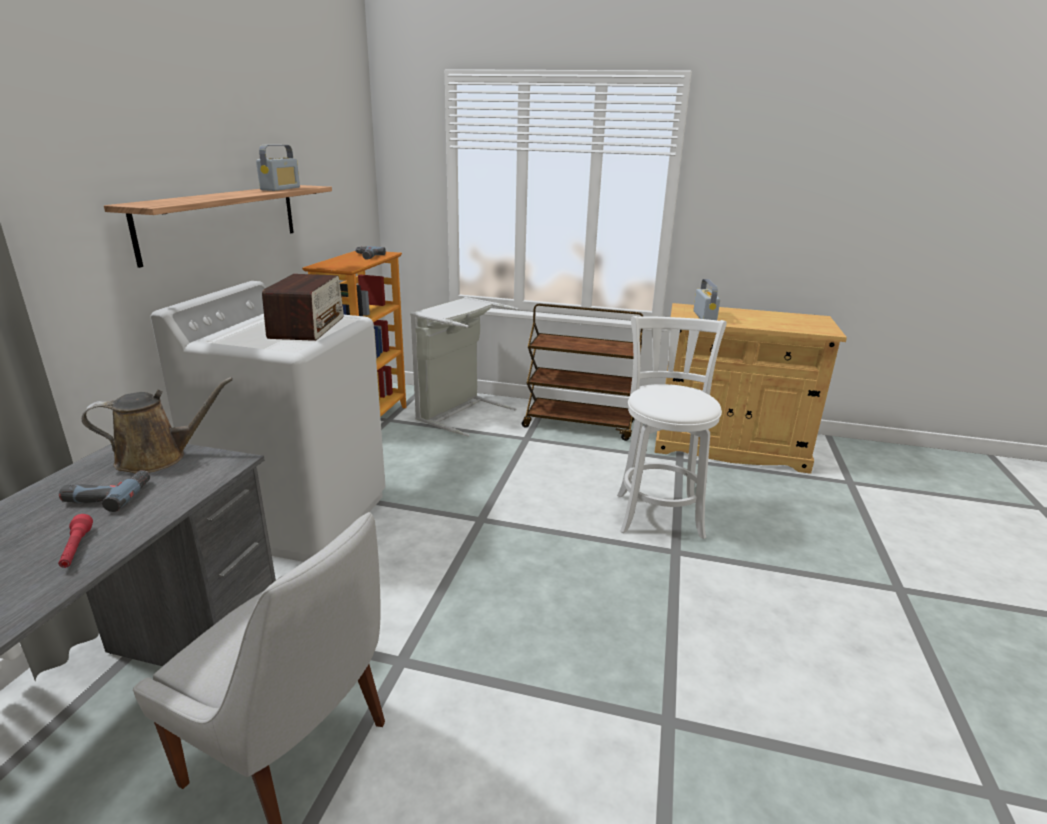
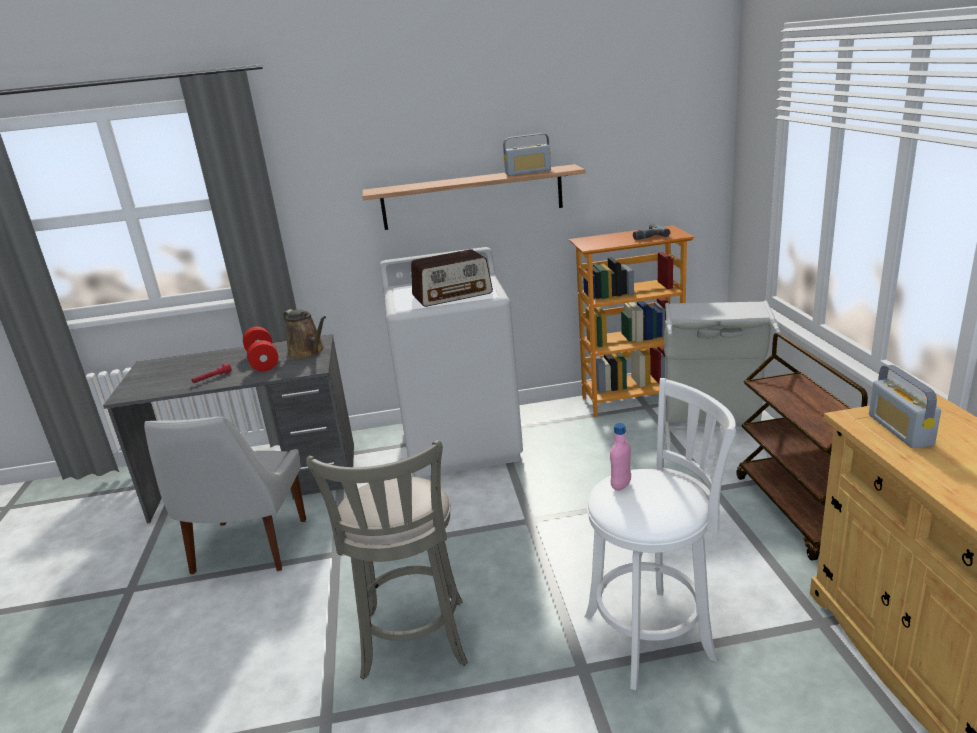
camera: 70 degrees right, 0 degrees up
power drill [59,470,150,512] -> red dumbbell [243,327,278,371]
radio [693,279,720,320] -> radio turned 105 degrees clockwise [869,365,941,448]
none -> grey stool [306,440,468,680]
none -> pink bottle [610,423,631,491]

